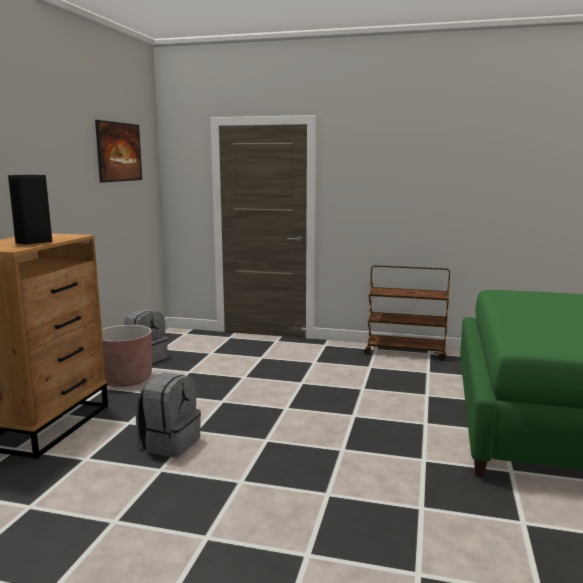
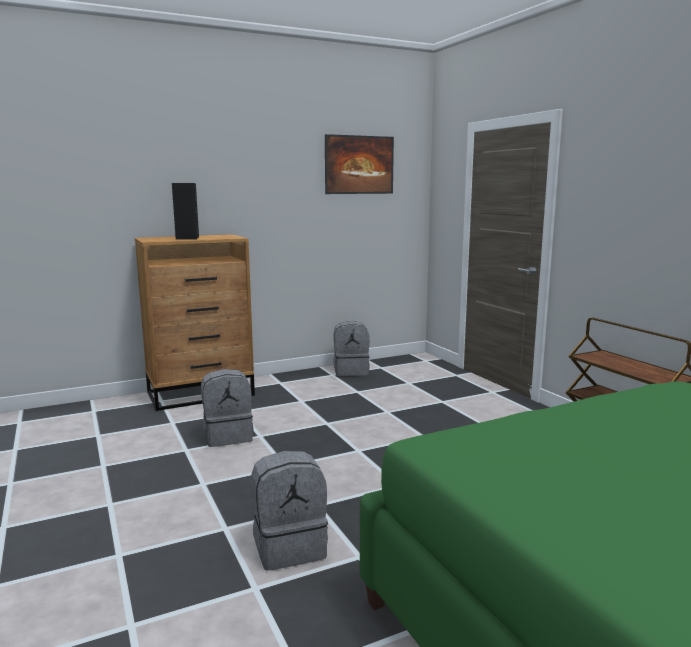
camera: 50 degrees right, 0 degrees up
brown planter [102,325,152,387] -> none
none -> grey backpack [251,451,328,571]

